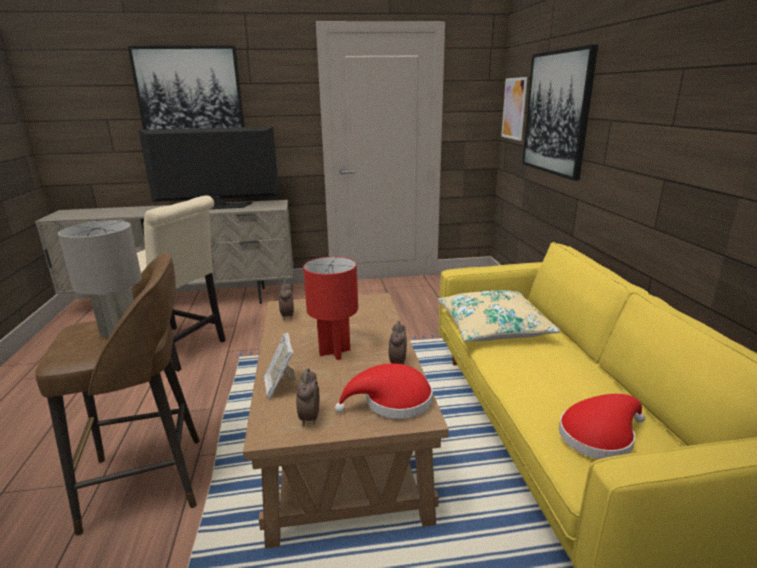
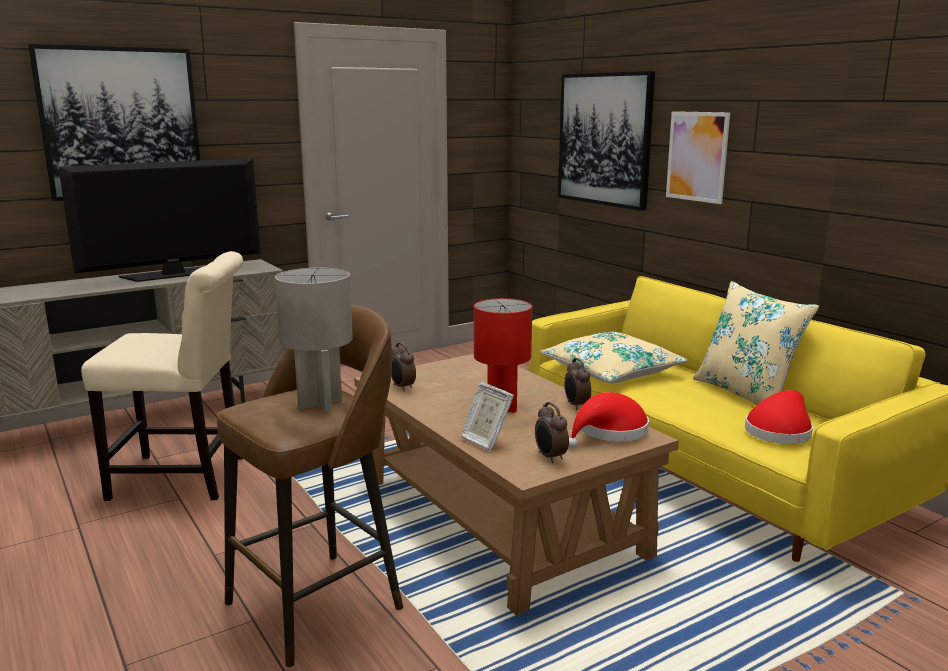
camera: 25 degrees left, 5 degrees down
picture [501,77,527,141] -> picture moved to [666,111,730,204]
none -> beige pillow [693,281,819,405]

